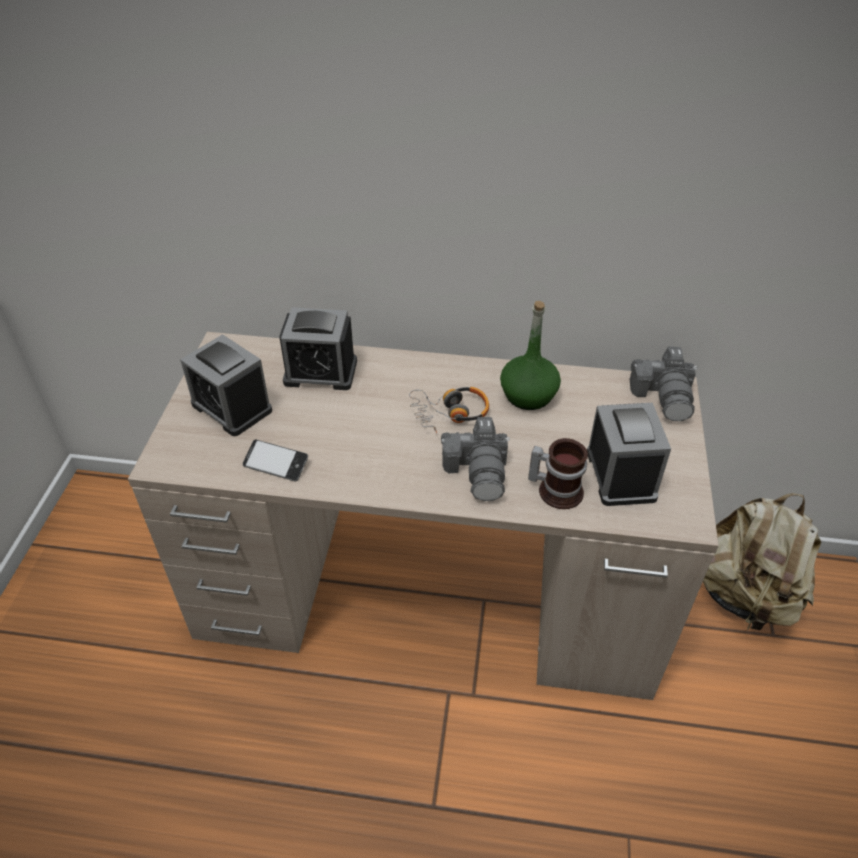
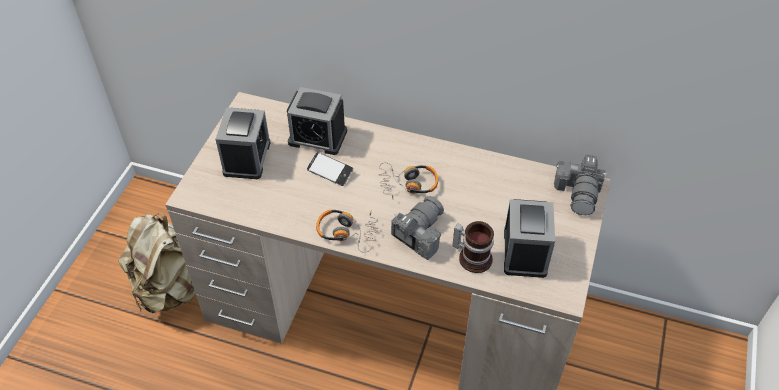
camera: 10 degrees right, 5 degrees up
alarm clock [180,334,272,436] -> alarm clock turned 135 degrees counterclockwise [215,108,271,179]
phone [243,439,308,481] -> phone moved to [307,152,353,186]
camera [441,417,510,501] -> camera turned 150 degrees counterclockwise [391,196,444,260]
green bottle [500,301,561,410] -> none
beige backpack [703,493,821,630] -> beige backpack moved to [119,213,196,314]
none -> headphones [316,210,378,253]

